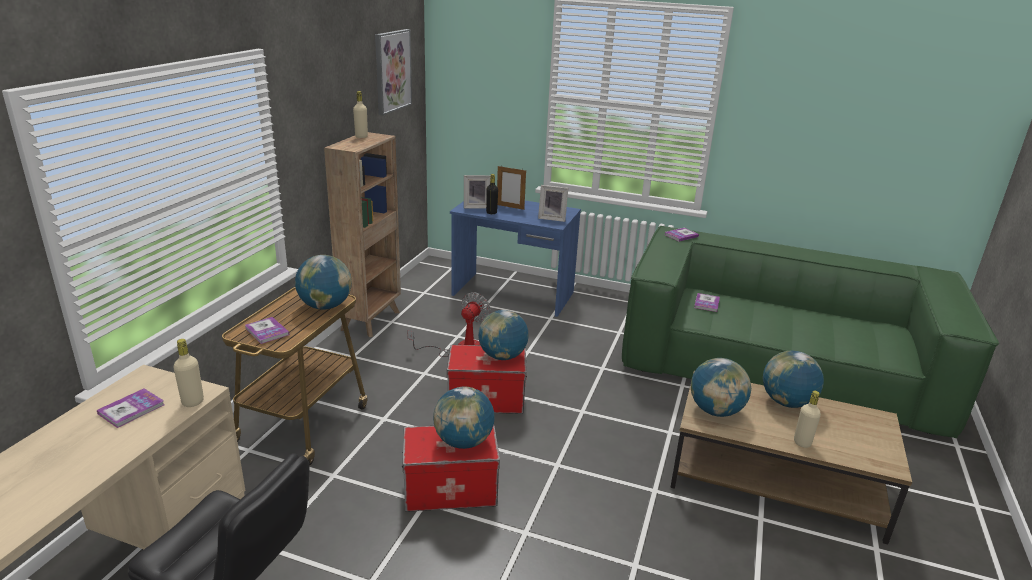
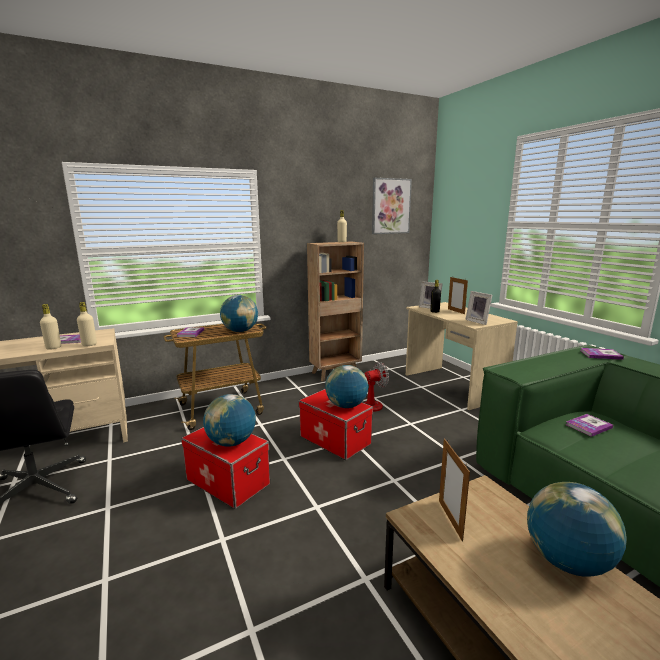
camera: 45 degrees right, 10 degrees down
blue desk [450,201,581,317] -> beige desk [406,302,518,410]
globe [691,358,751,417] -> picture frame [439,439,470,541]
beige bottle [794,390,821,448] -> beige bottle moved to [40,304,61,350]

